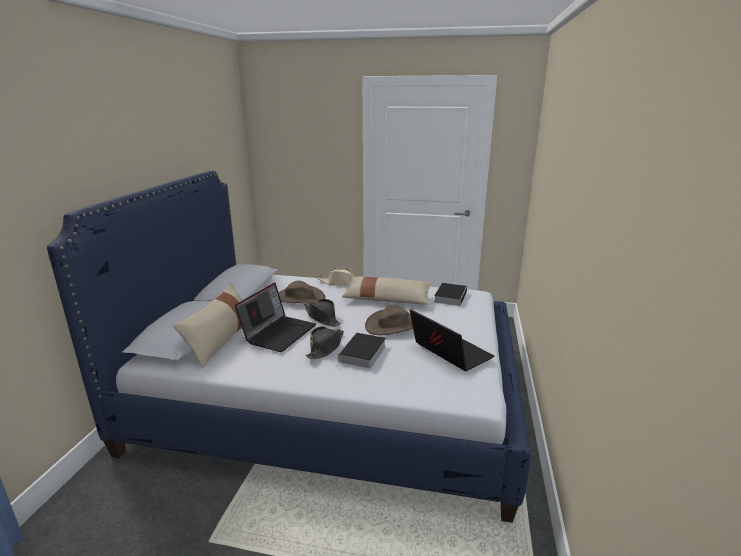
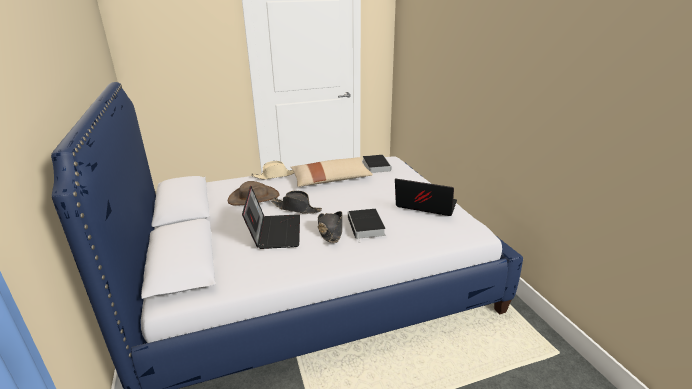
camera: 30 degrees left, 5 degrees up
beige pillow [173,283,242,368] -> none
brown hat [365,305,413,335] -> none

